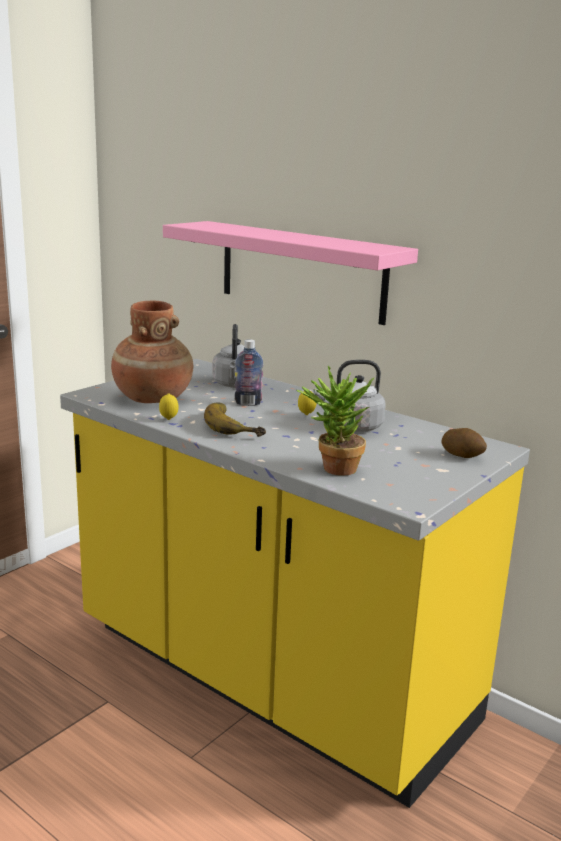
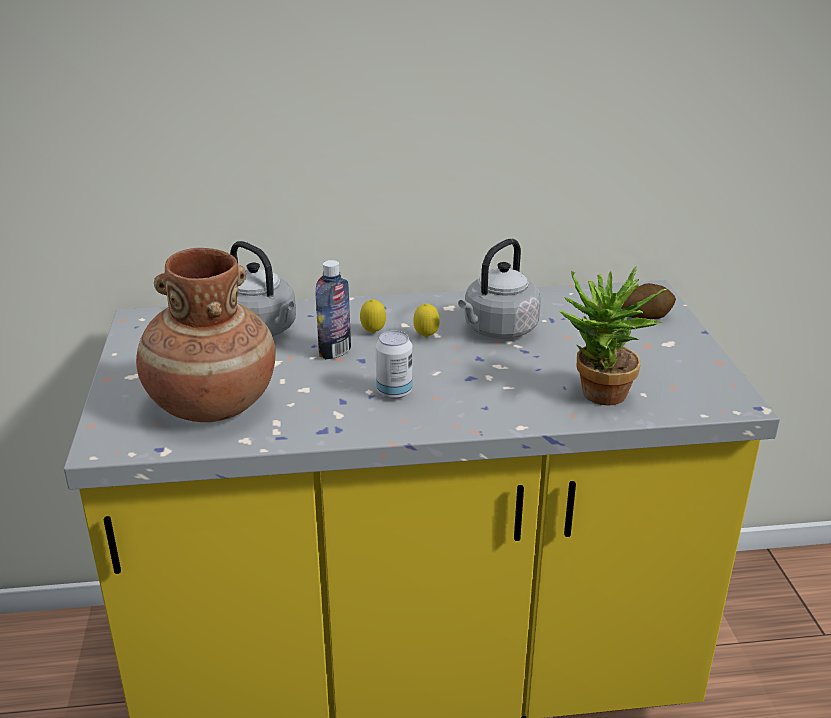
camera: 45 degrees left, 10 degrees up
lemon [159,393,179,420] -> lemon moved to [360,299,386,333]
pink shelf [163,221,418,325] -> none
banana [204,402,266,437] -> can [376,331,413,399]

